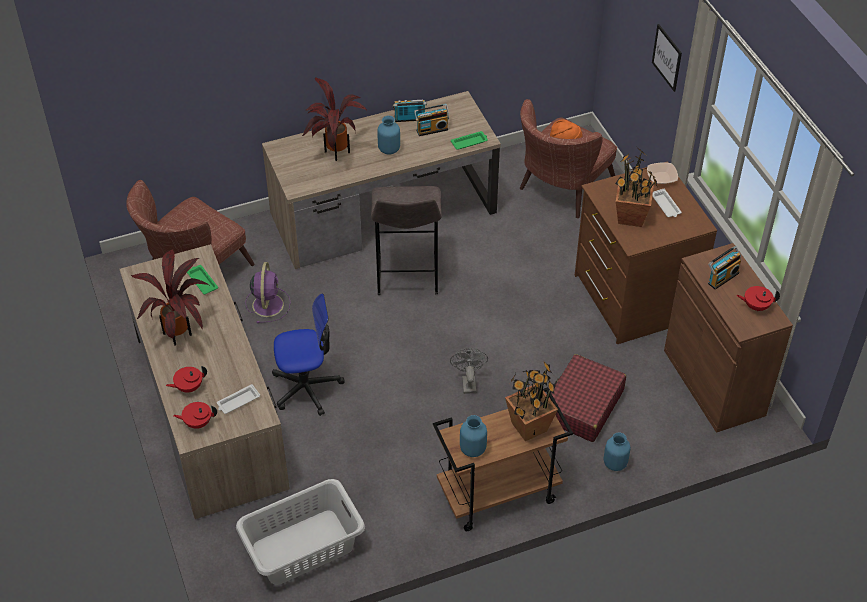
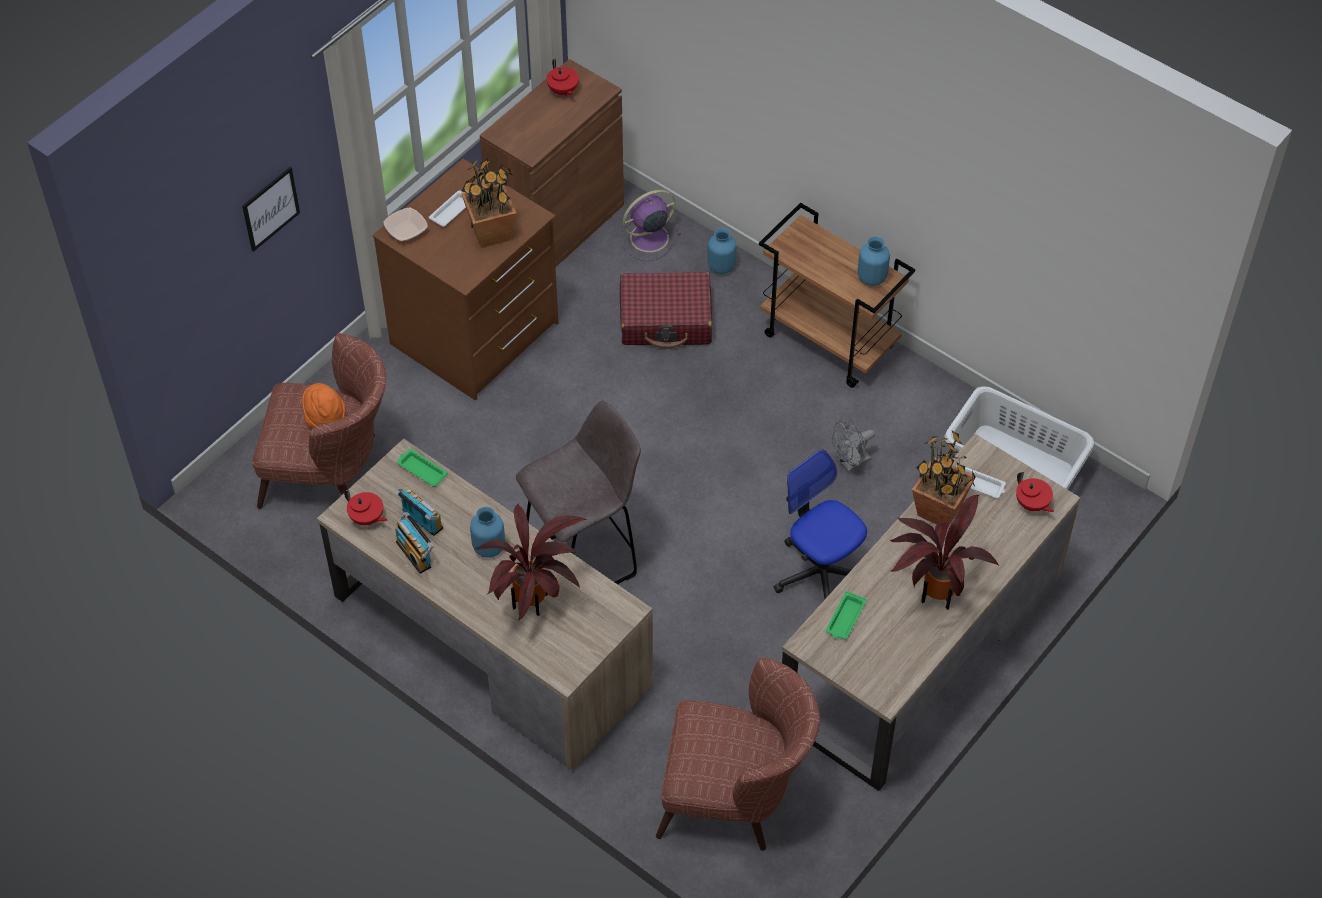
camera: 120 degrees left, 5 degrees up
red teapot [166,366,207,393] -> red teapot moved to [344,490,388,525]
purple fan [245,262,291,323] -> purple fan moved to [620,190,681,261]
grey fan [450,348,488,394] -> grey fan moved to [832,420,875,472]
potted plant [505,362,558,441] -> potted plant moved to [912,431,976,526]
radio [708,246,741,290] -> none

